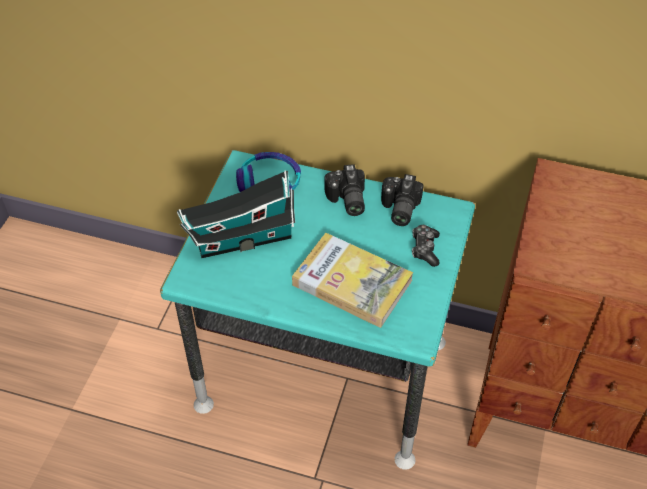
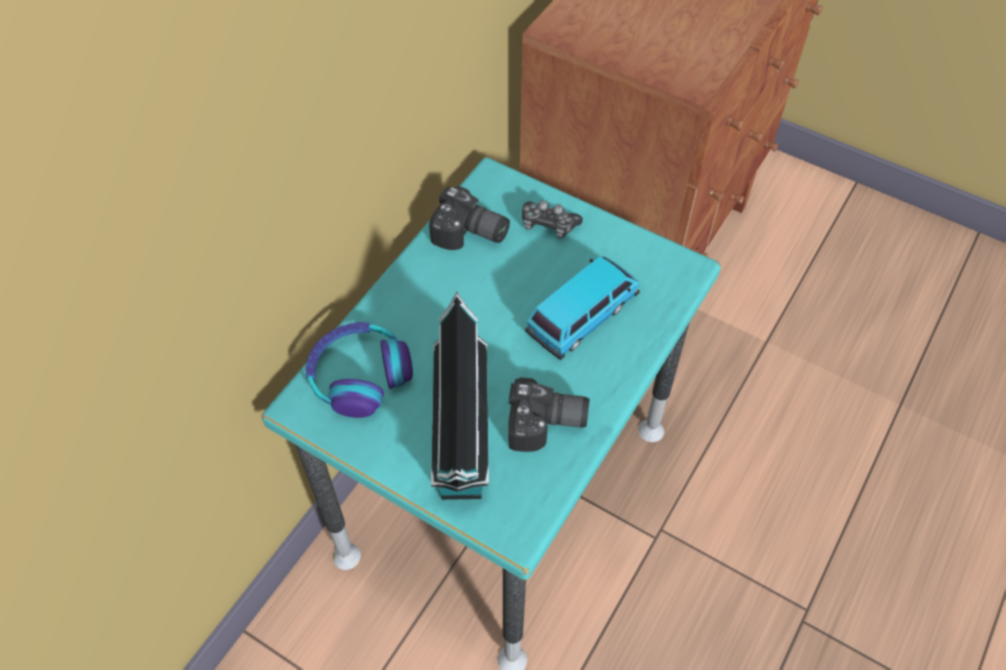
camera: 75 degrees left, 5 degrees up
book [292,233,413,328] -> toy car [525,256,640,360]
camera [324,164,365,216] -> camera moved to [508,377,590,452]

